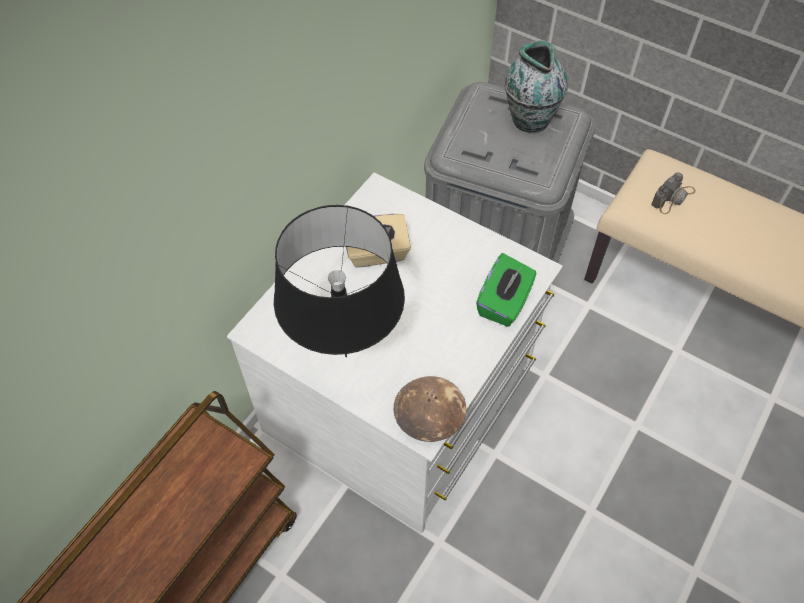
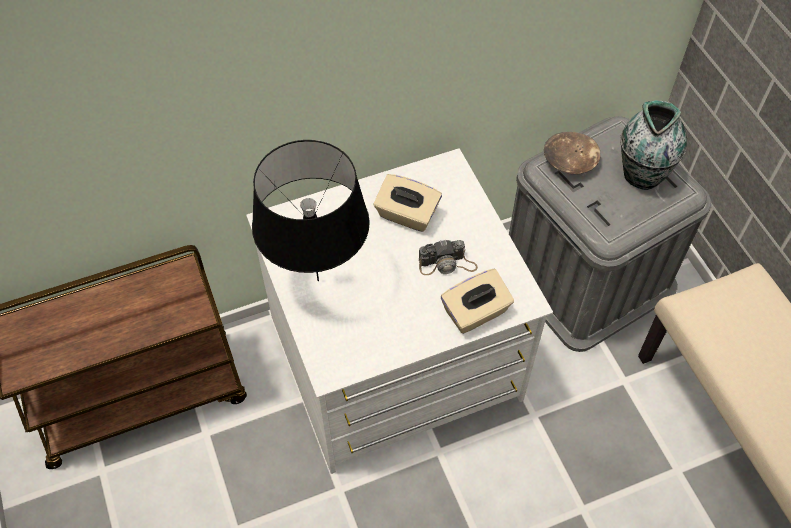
camera: 35 degrees right, 0 degrees up
brown bowl [394,376,466,442] -> brown bowl moved to [544,132,601,175]
green tissue box [476,253,537,327] -> beige tissue box [441,269,514,334]
camera [652,172,696,214] -> camera moved to [419,239,478,275]

